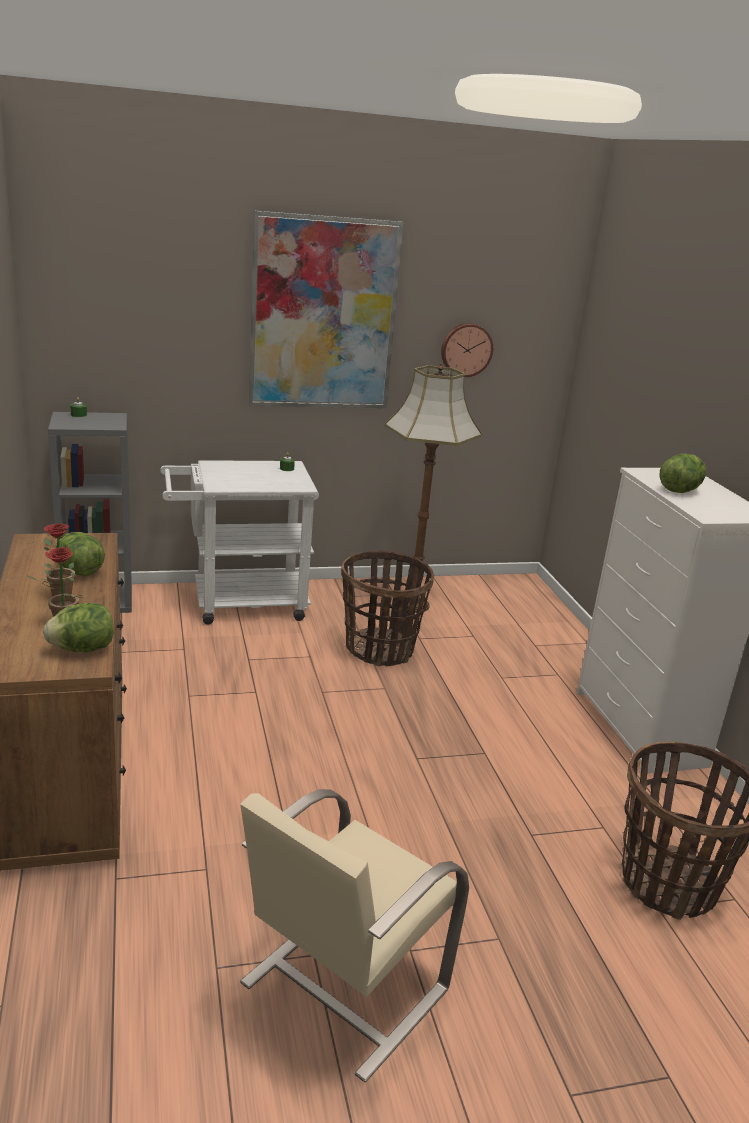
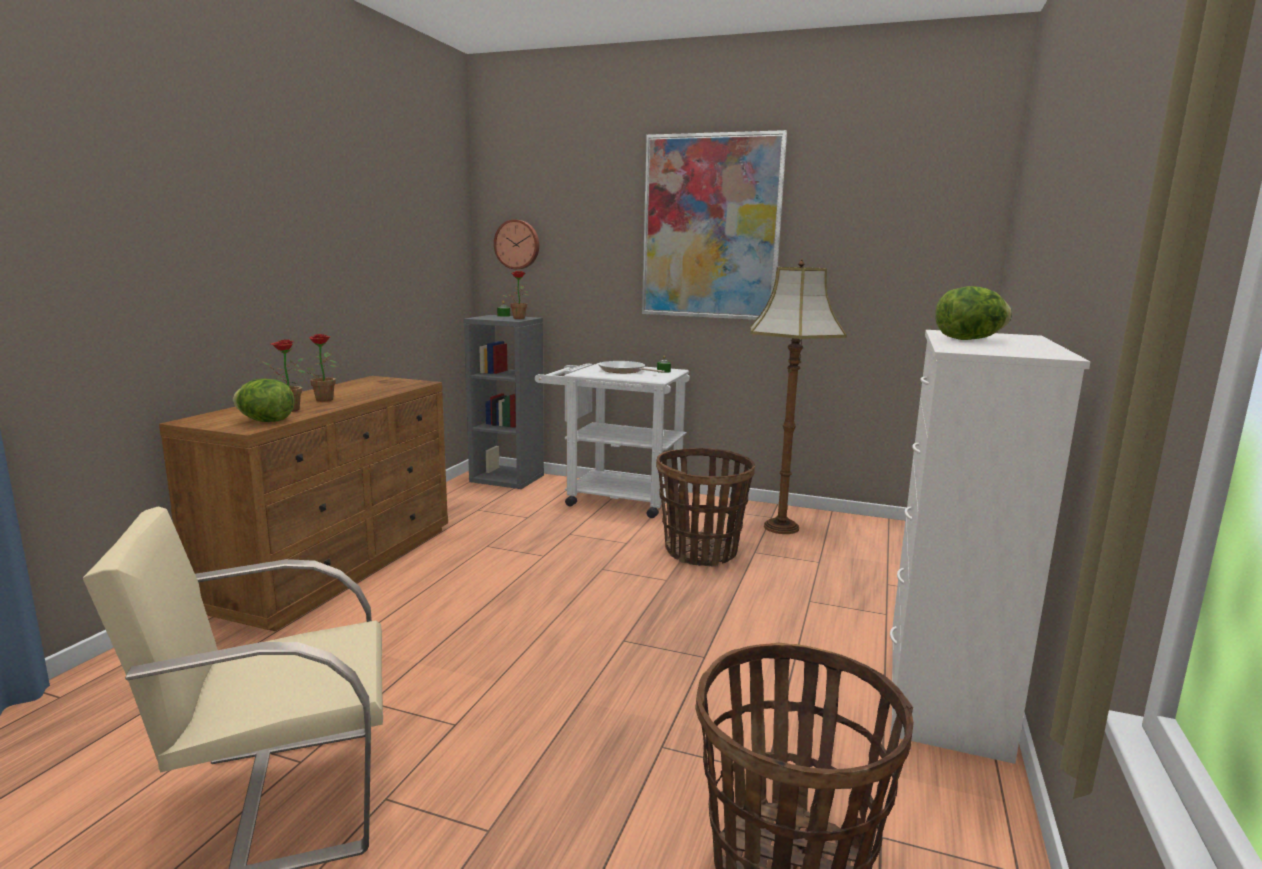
camera: 35 degrees right, 10 degrees down
lettuce [56,532,105,576] -> none
wall clock [441,323,493,377] -> wall clock moved to [494,219,539,269]
none -> potted plant [503,270,528,319]
none -> frying pan [598,361,665,373]

